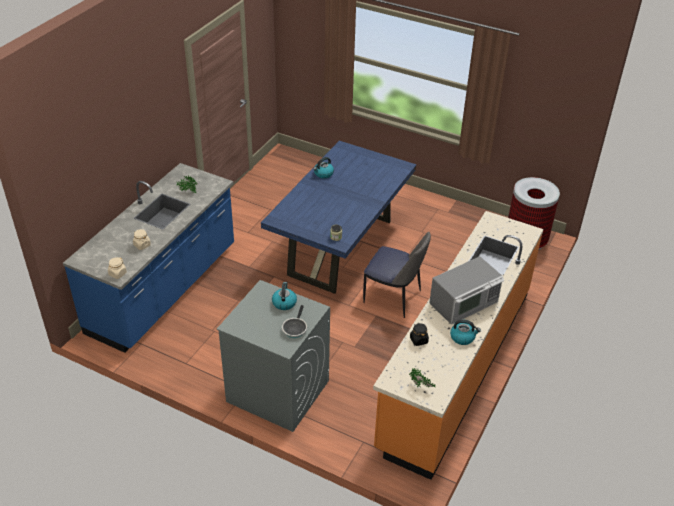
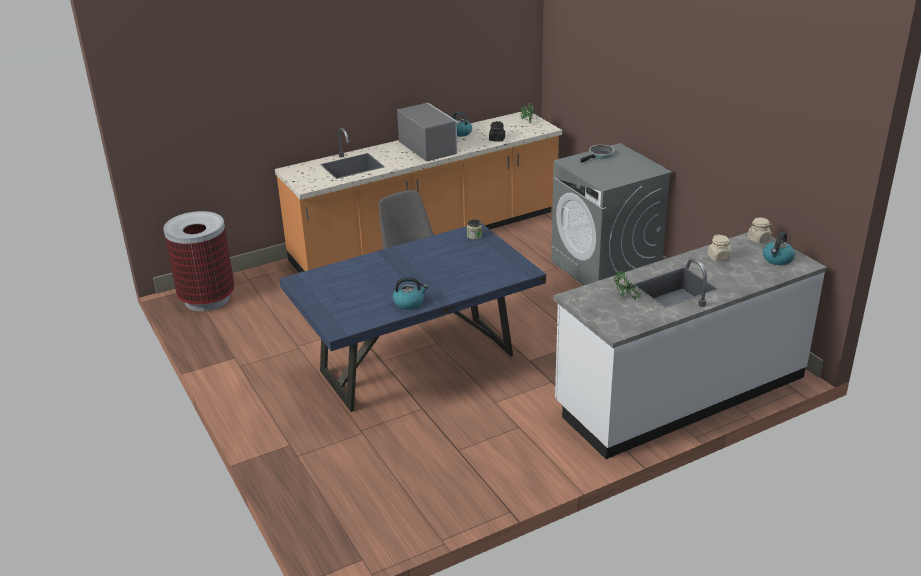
camera: 145 degrees left, 10 degrees down
blue counter [63,163,234,353] -> white counter [553,232,827,459]
kettle [272,282,297,310] -> kettle moved to [763,232,795,265]
microwave [429,256,504,325] -> microwave turned 60 degrees clockwise [397,103,459,162]

